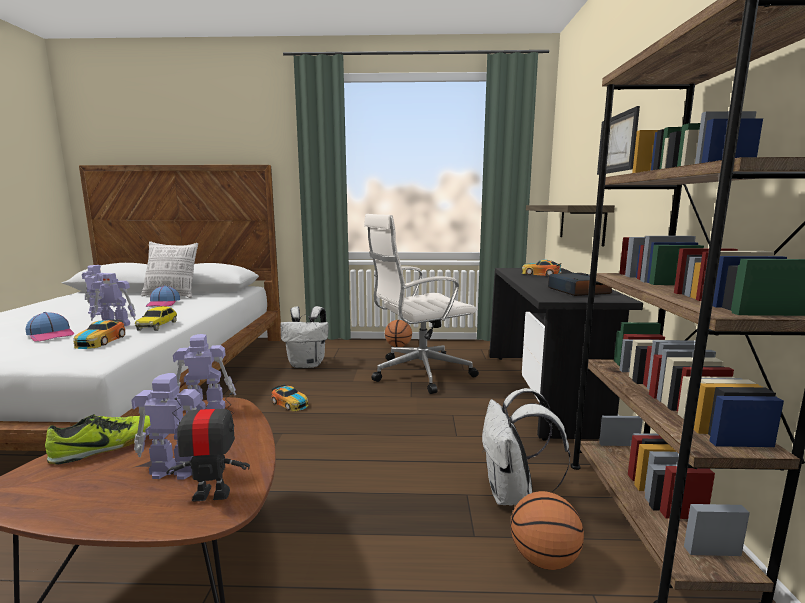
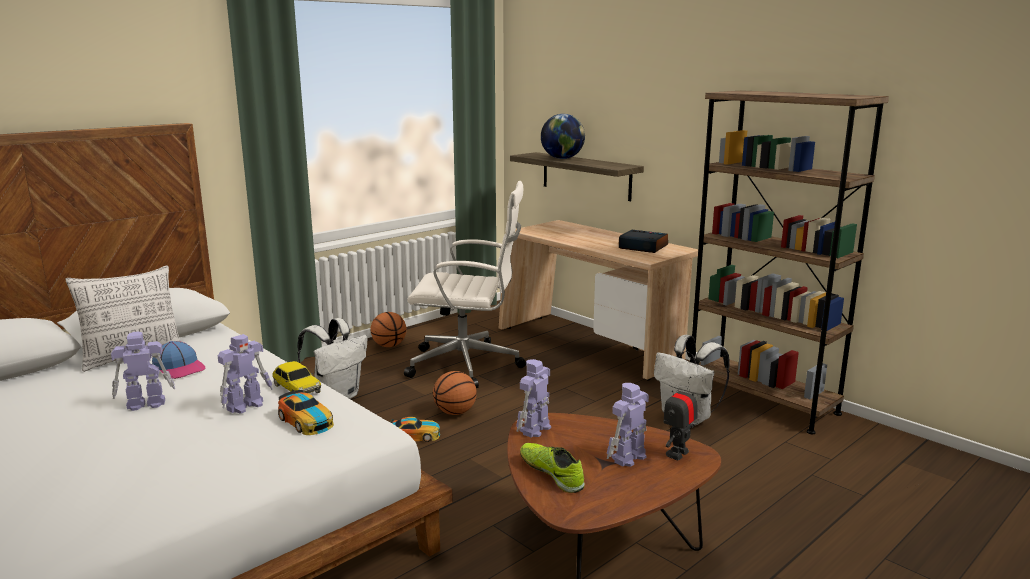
camera: 45 degrees left, 5 degrees up
cap [25,312,74,342] -> none
shoe [45,414,150,465] -> shoe turned 45 degrees counterclockwise [520,443,585,493]
white office chair [364,214,479,394] -> white office chair turned 105 degrees counterclockwise [404,181,526,388]
black desk [489,268,643,441] -> beige desk [499,220,698,380]
basketball [511,491,584,570] -> basketball moved to [433,371,477,415]
toy car [522,260,562,276] -> none
picture [597,106,640,175] -> none
none -> globe [541,114,585,159]

